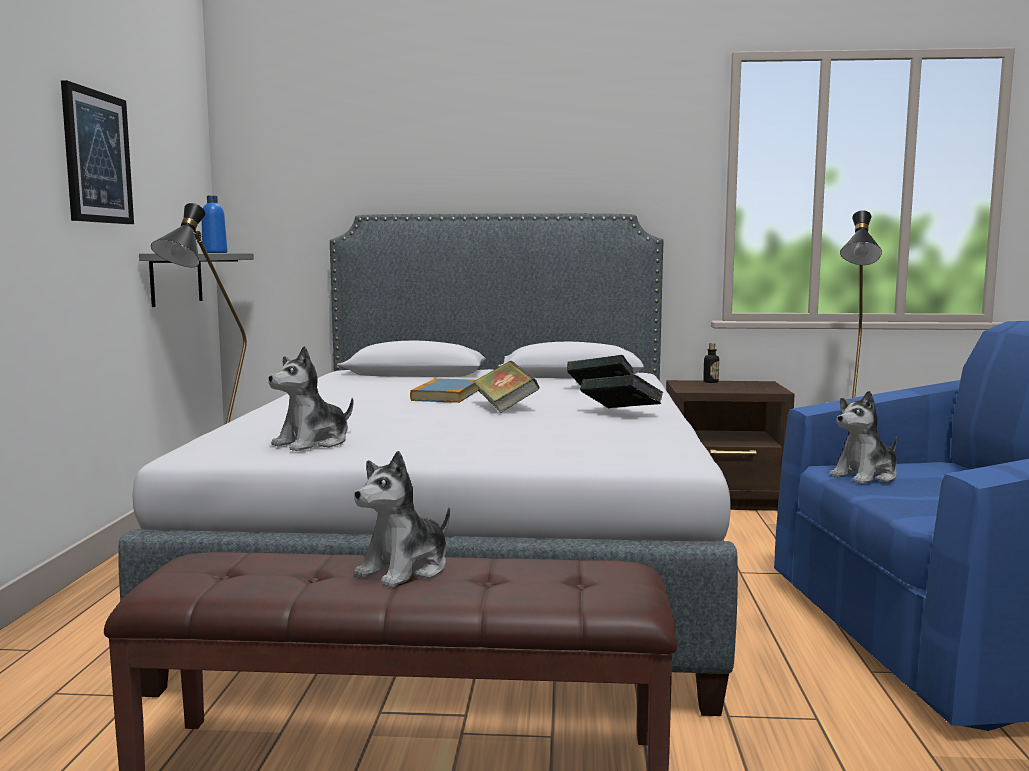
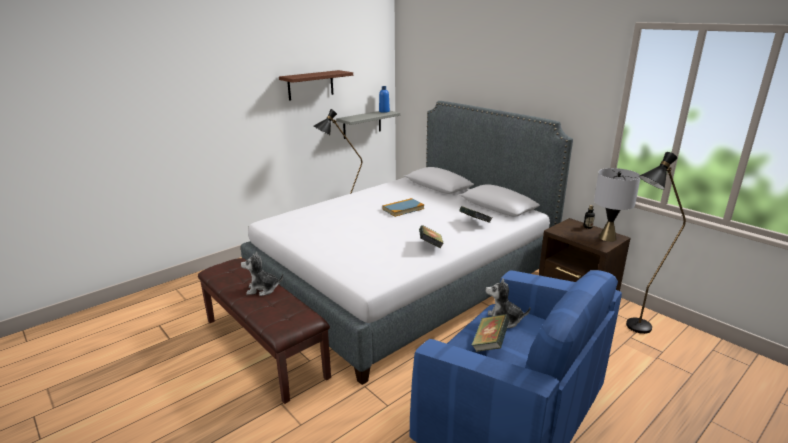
camera: 45 degrees right, 15 degrees up
picture [61,80,134,224] -> brown shelf [279,70,353,101]
plush toy [269,346,353,451] -> none
book [474,361,540,413] -> book moved to [471,314,510,352]
none -> grey table lamp [594,168,640,242]

